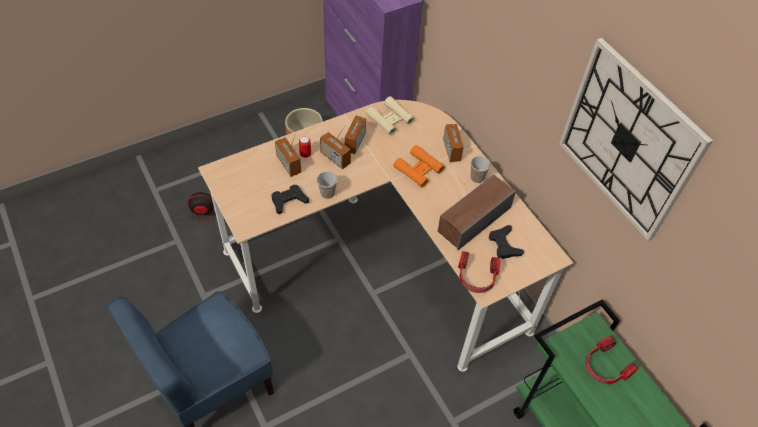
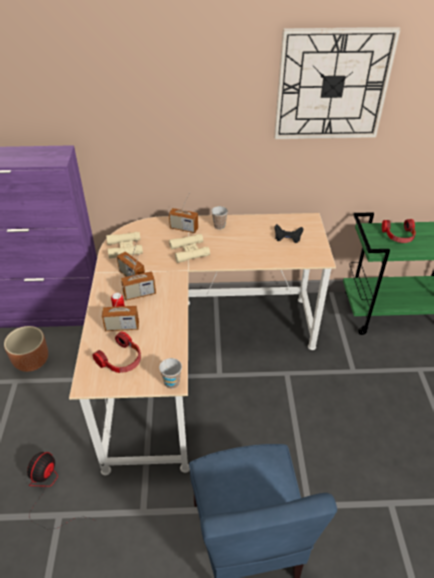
camera: 60 degrees left, 10 degrees down
black game controller [272,185,309,214] -> none
cup [317,171,338,199] -> cup moved to [159,358,182,389]
orange binoculars [393,145,445,187] -> beige binoculars [169,234,210,263]
speaker [438,175,516,250] -> none
headphones [458,251,500,293] -> headphones moved to [92,331,141,373]

